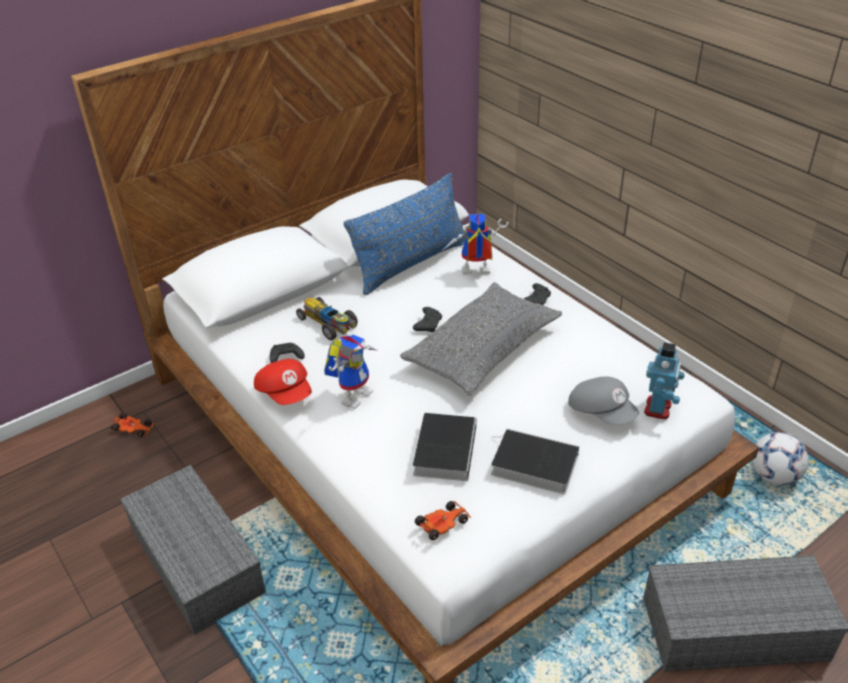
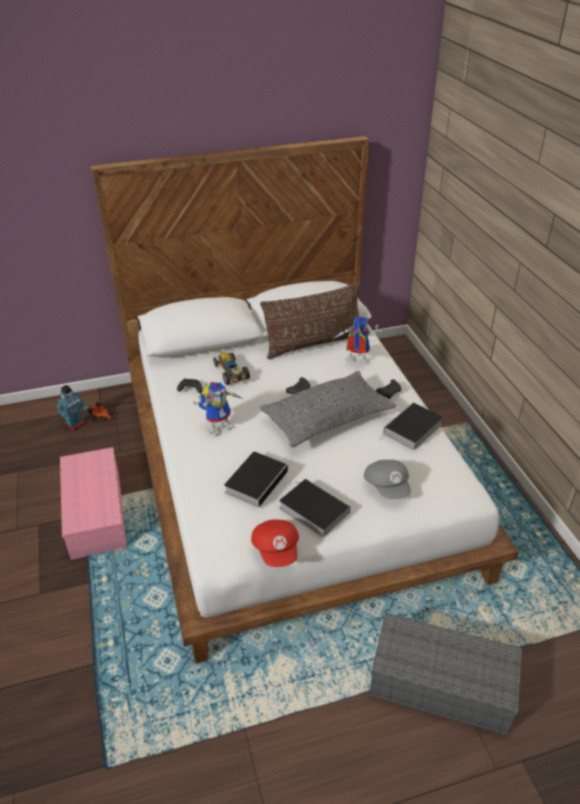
camera: 20 degrees right, 0 degrees up
grey storage box [120,465,266,635] -> pink storage box [60,447,127,560]
red cap [254,359,312,405] -> red cap moved to [251,519,299,567]
blue pillow [343,173,466,295] -> brown pillow [260,283,359,359]
toy car [415,501,471,540] -> none
toy robot [644,342,685,420] -> toy robot moved to [57,385,89,431]
football [752,432,809,485] -> none
none -> book [380,402,443,450]

